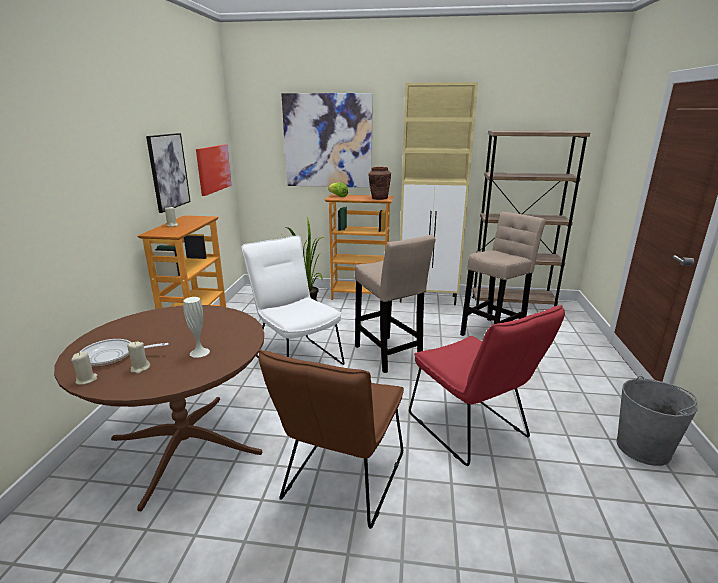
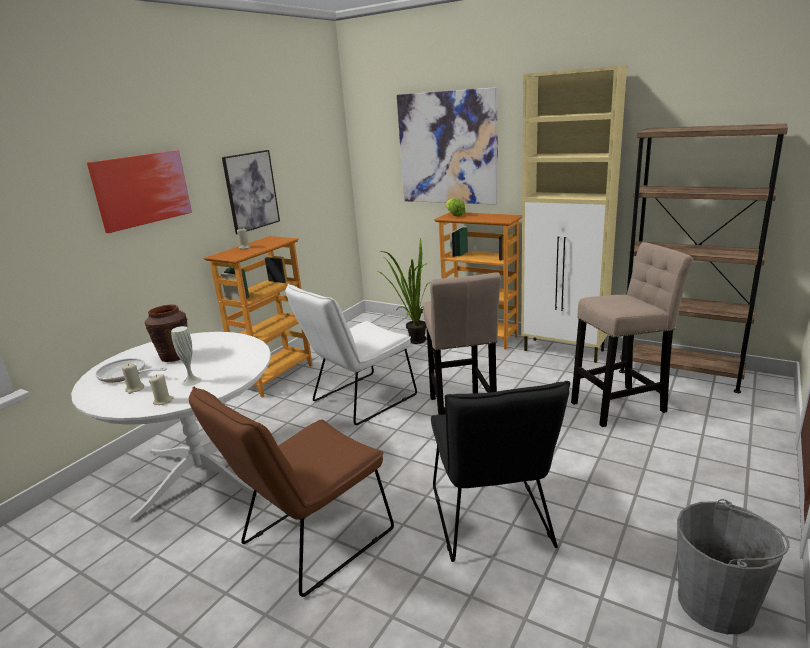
camera: 25 degrees right, 0 degrees up
brown dining table [54,305,264,511] -> white dining table [71,332,271,523]
beige candle [71,351,97,385] -> beige candle moved to [149,374,173,405]
picture [196,144,232,196] -> picture moved to [87,150,192,233]
white chair [241,236,345,365] -> white chair turned 120 degrees counterclockwise [286,284,417,425]
brown vase [368,167,391,200] -> brown vase moved to [145,304,188,362]
red chair [409,305,565,466] -> black chair [431,381,570,562]

